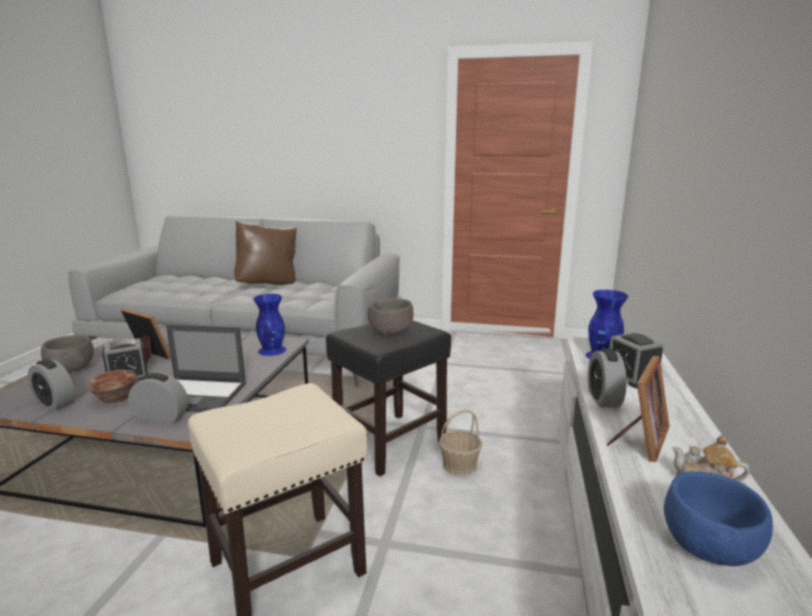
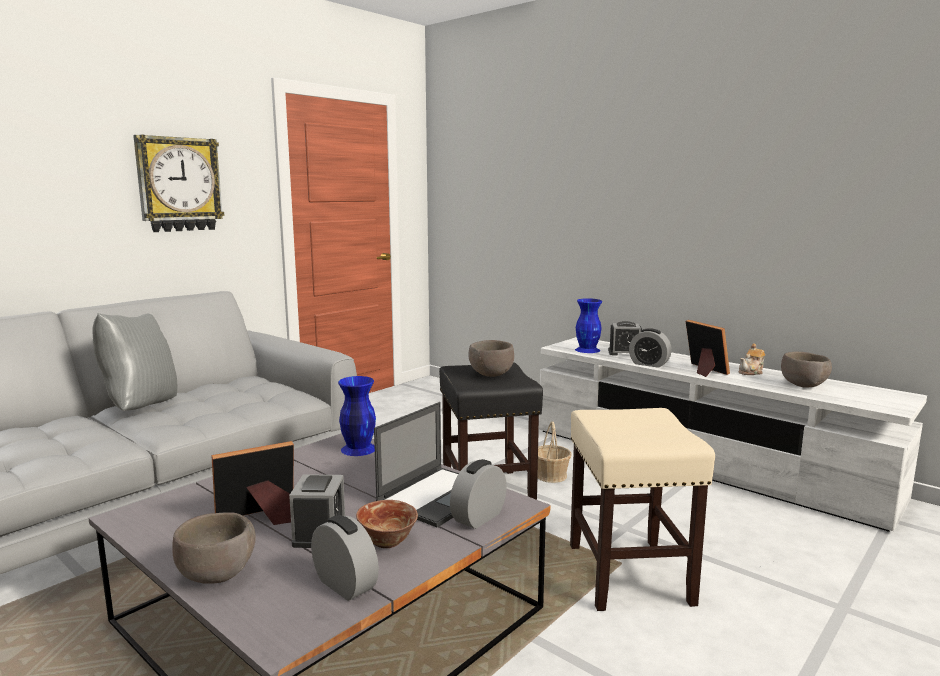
camera: 60 degrees left, 5 degrees down
alarm clock [28,359,75,411] -> alarm clock turned 105 degrees counterclockwise [311,515,379,601]
brown pillow [234,221,297,285] -> grey pillow [92,313,177,411]
blue bowl [664,471,773,566] -> brown bowl [781,352,832,388]
none -> wall clock [133,135,224,232]

